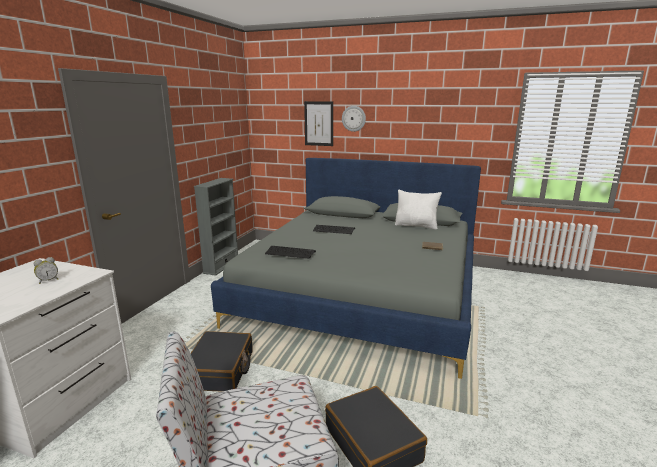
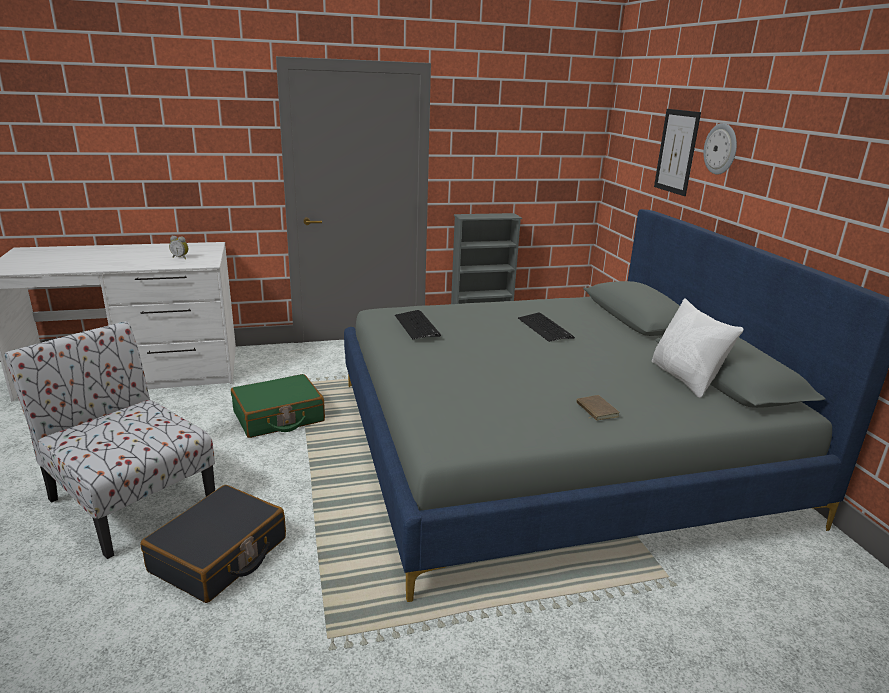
camera: 55 degrees right, 5 degrees up
black suitcase [190,331,253,392] -> green suitcase [231,374,325,438]

